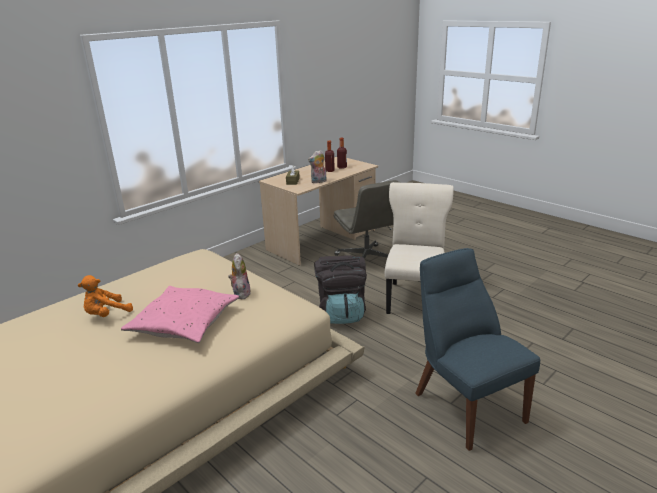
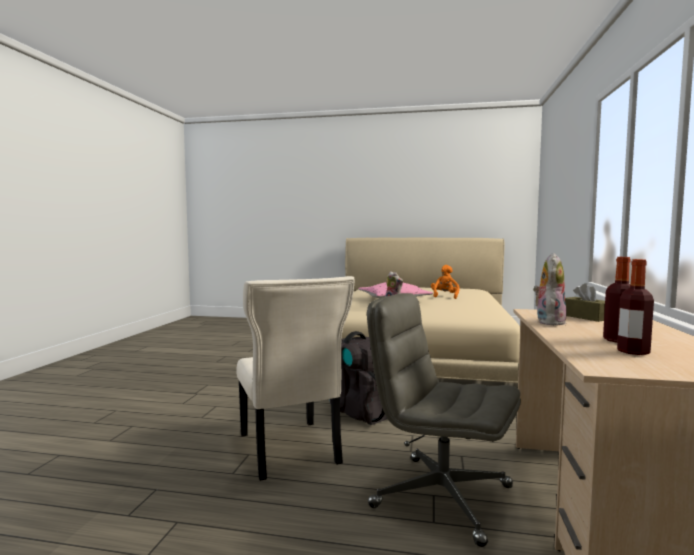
camera: 145 degrees right, 20 degrees down
blue chair [415,248,540,451] -> none

